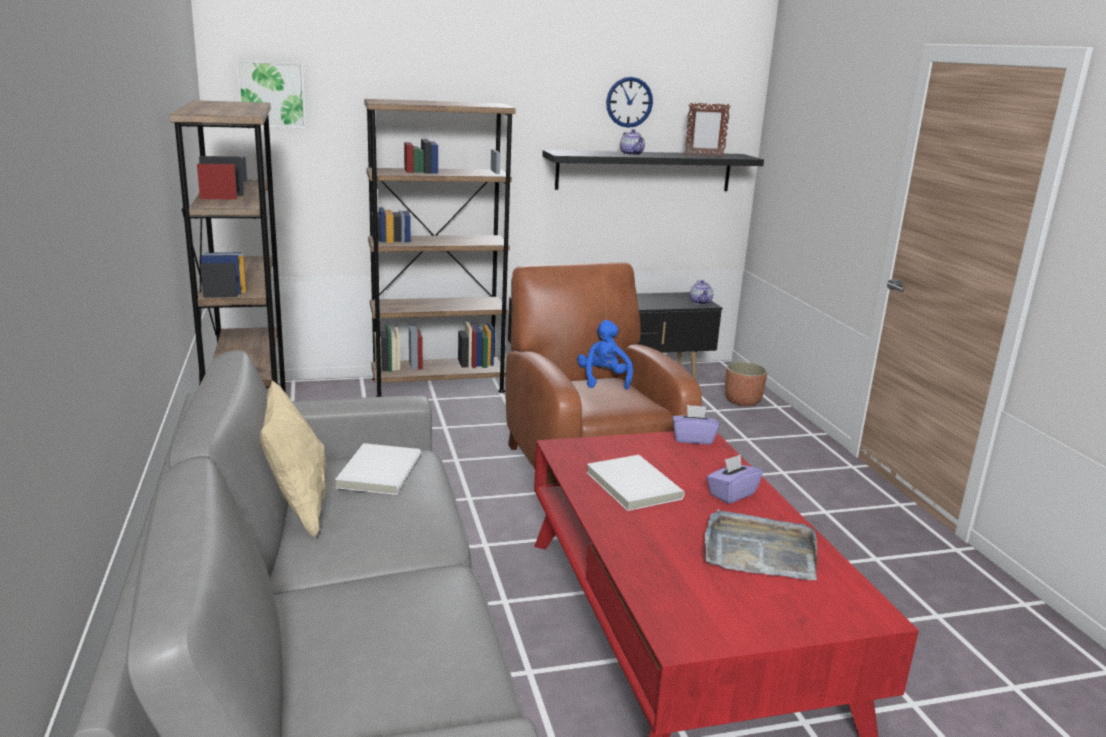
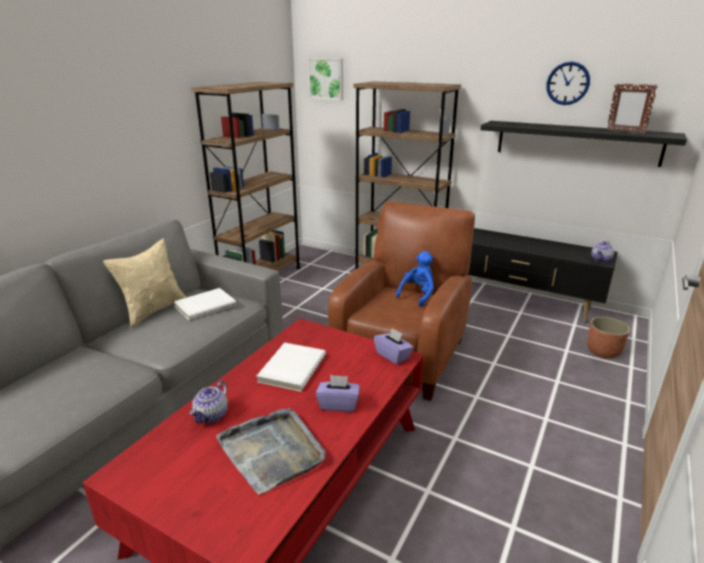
camera: 45 degrees right, 5 degrees up
teapot [620,129,645,155] -> teapot moved to [190,381,228,424]

